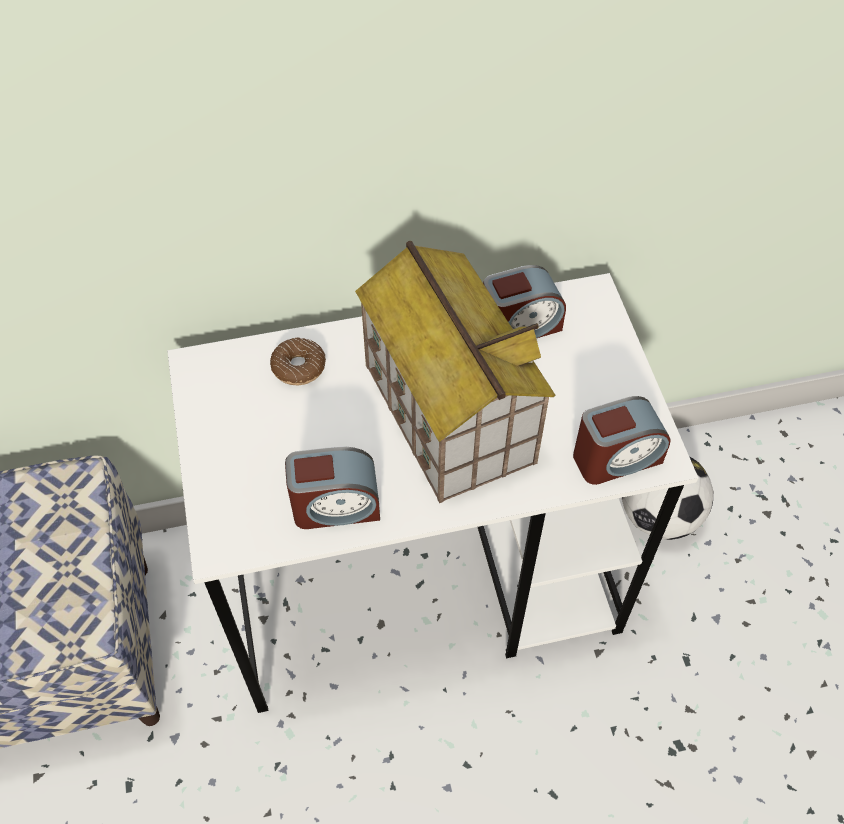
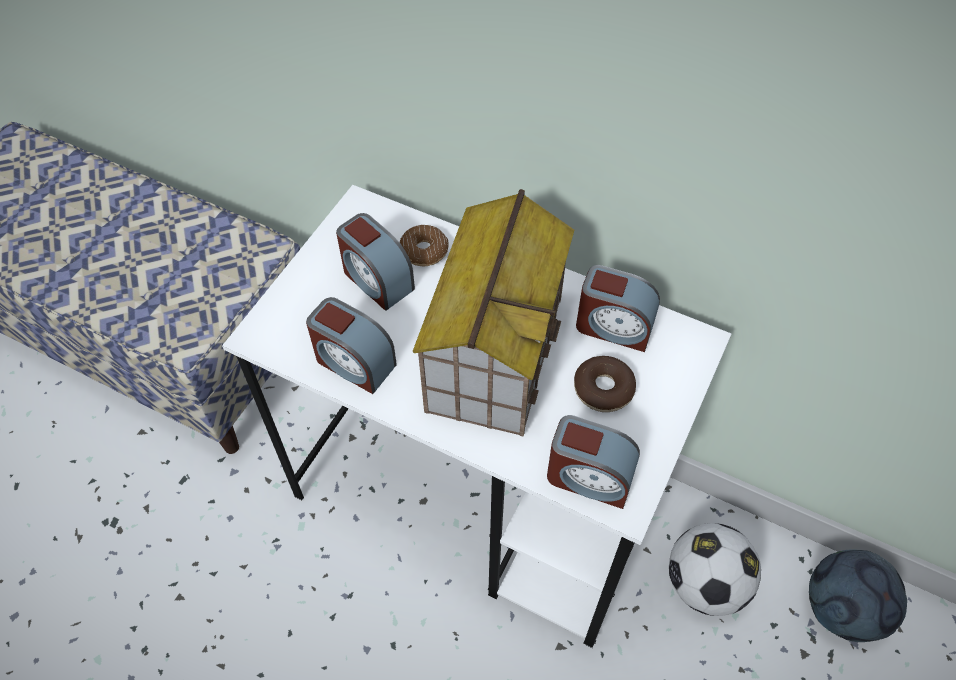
camera: 40 degrees right, 0 degrees up
none -> alarm clock [336,213,415,311]
none -> donut [574,356,636,412]
none -> football [809,550,907,642]

